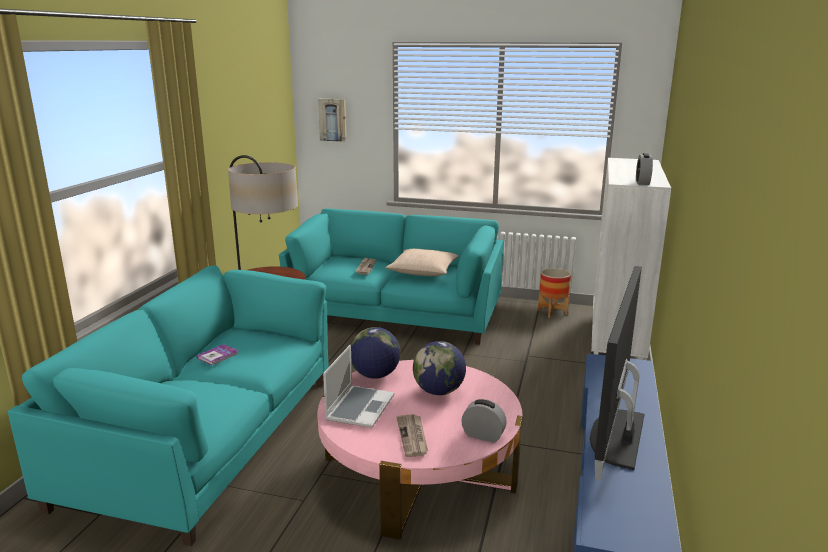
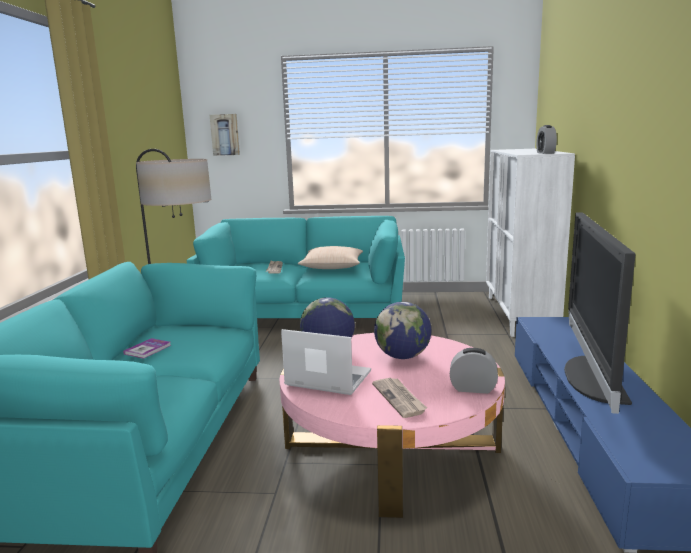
camera: 10 degrees left, 5 degrees down
laptop [323,344,394,428] -> laptop turned 75 degrees counterclockwise [281,329,371,395]
planter [538,268,571,318] -> none

